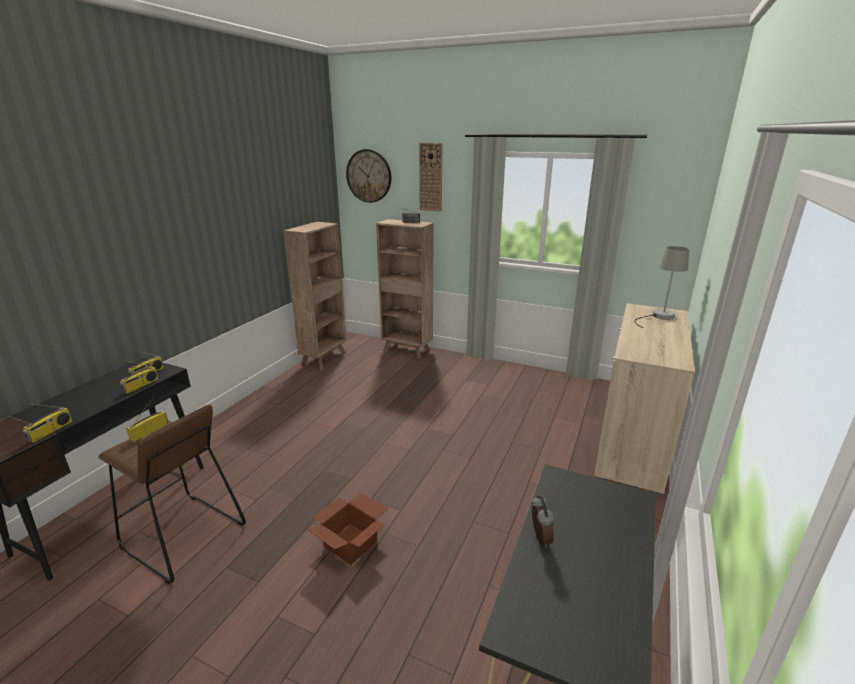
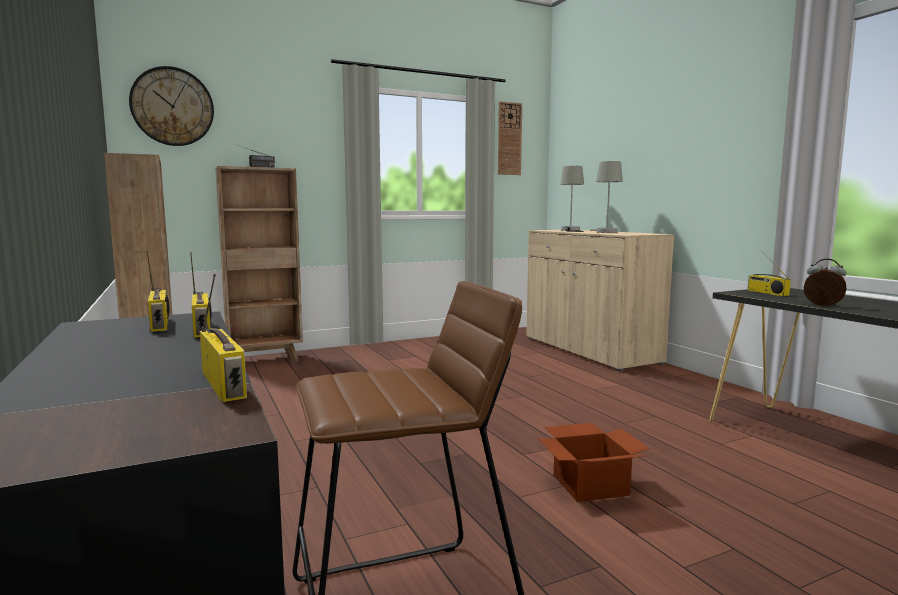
camera: 50 degrees left, 15 degrees down
radio [126,396,168,442] -> radio moved to [748,251,791,296]
wall clock [419,143,443,211] -> wall clock moved to [498,101,522,175]
none -> grey table lamp [594,161,623,233]

